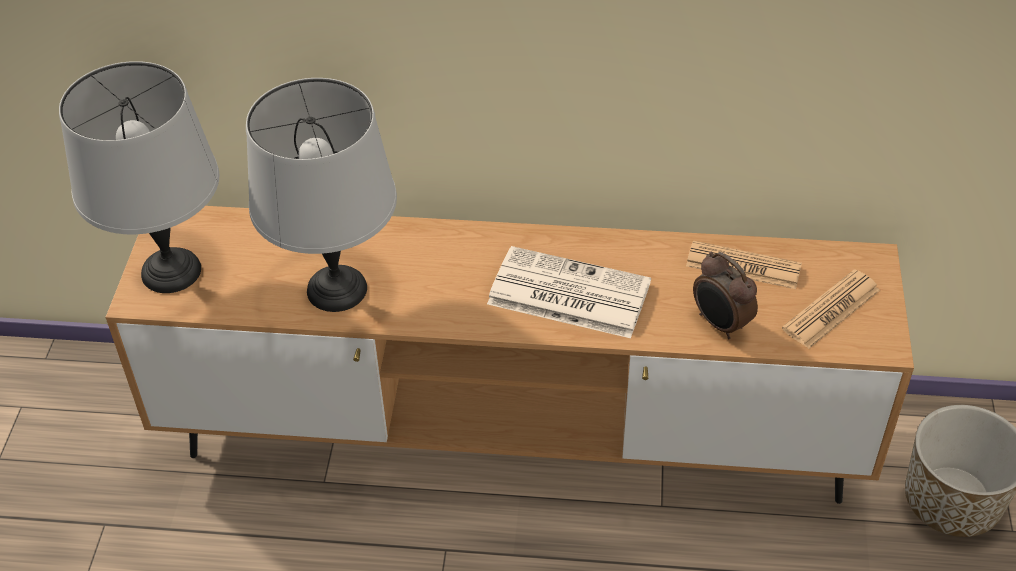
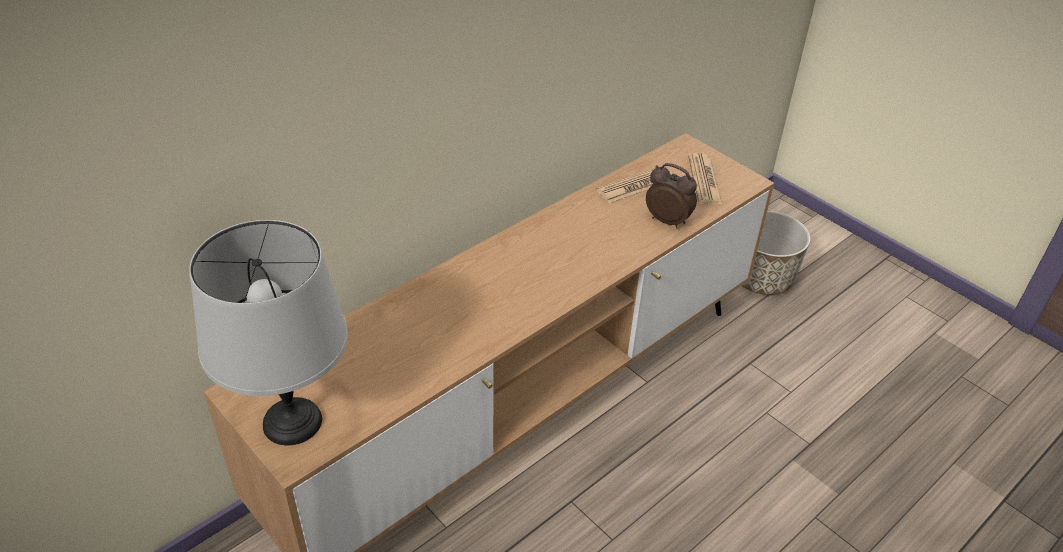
camera: 50 degrees left, 5 degrees down
grey table lamp [246,78,397,312] -> none
newspaper [487,246,651,338] -> none
alarm clock [693,252,758,339] -> alarm clock turned 150 degrees counterclockwise [646,163,697,229]

